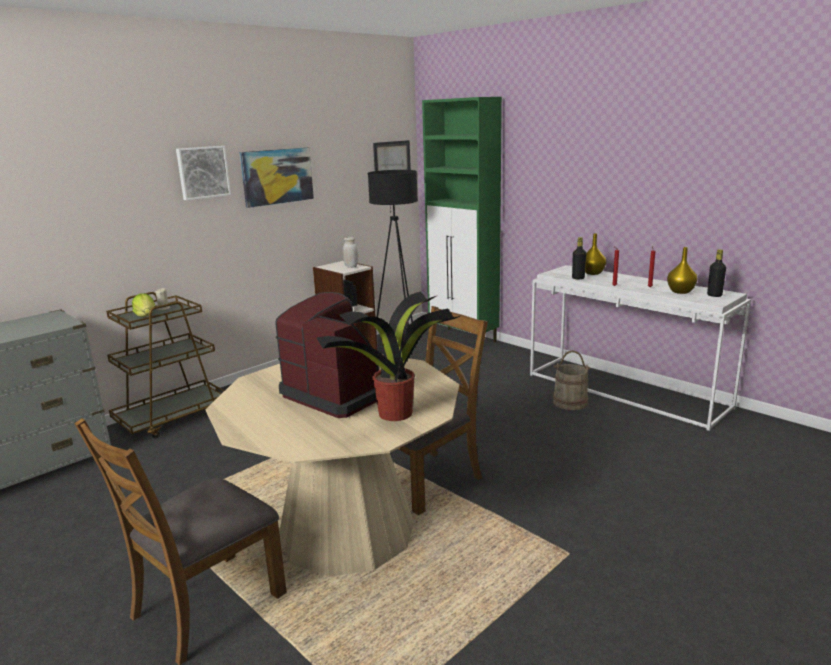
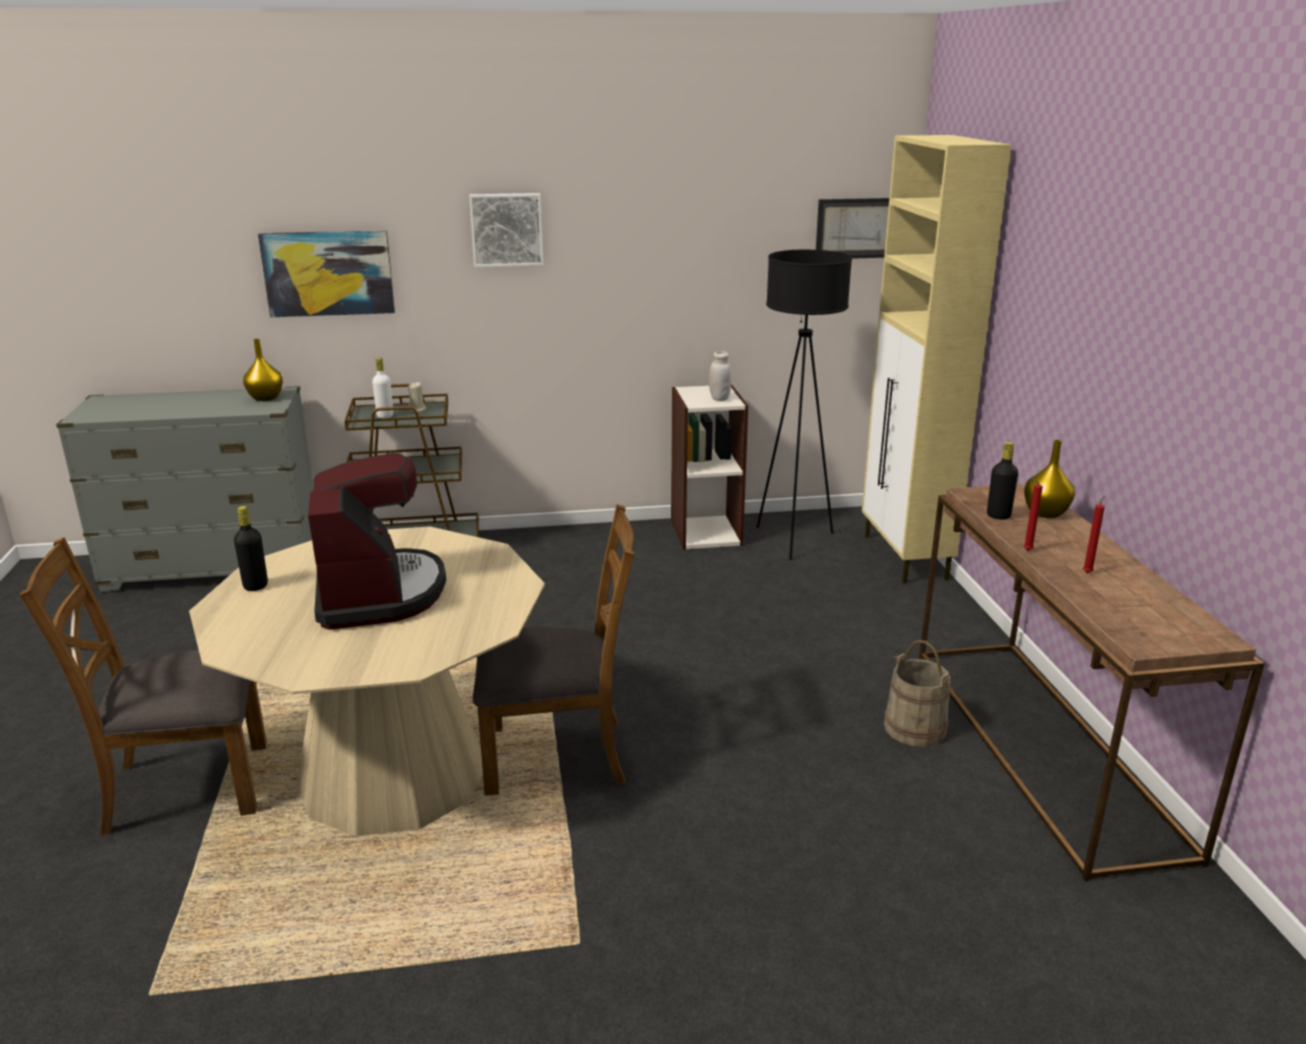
camera: 35 degrees right, 5 degrees up
lettuce [132,293,155,317] -> white bottle [372,358,393,418]
picture [240,147,314,208] -> picture moved to [258,230,395,317]
potted plant [317,292,460,421] -> none
green cabinet [422,97,502,342] -> beige cabinet [862,135,1011,584]
white console table [530,265,751,431] -> brown console table [919,484,1265,881]
yellow vase [667,247,698,294] -> yellow vase moved to [243,339,283,401]
black bottle [707,249,726,297] -> black bottle moved to [234,506,268,591]

